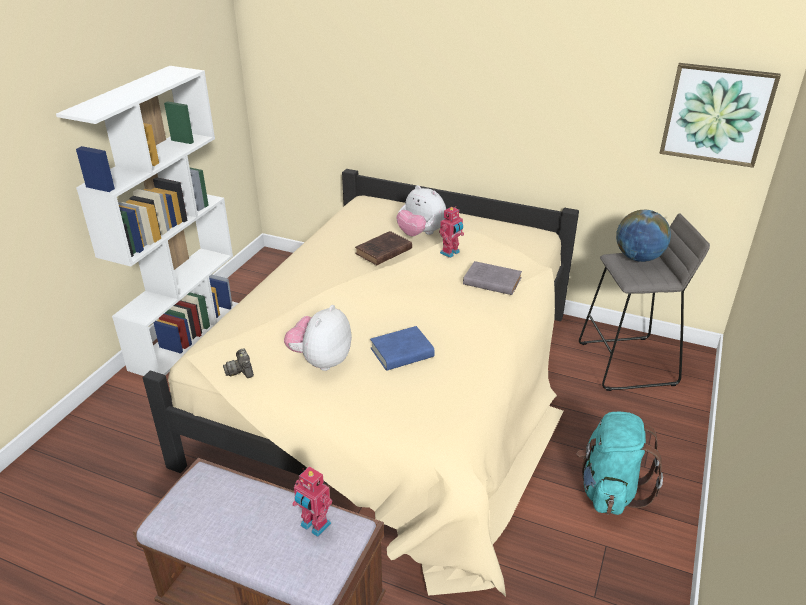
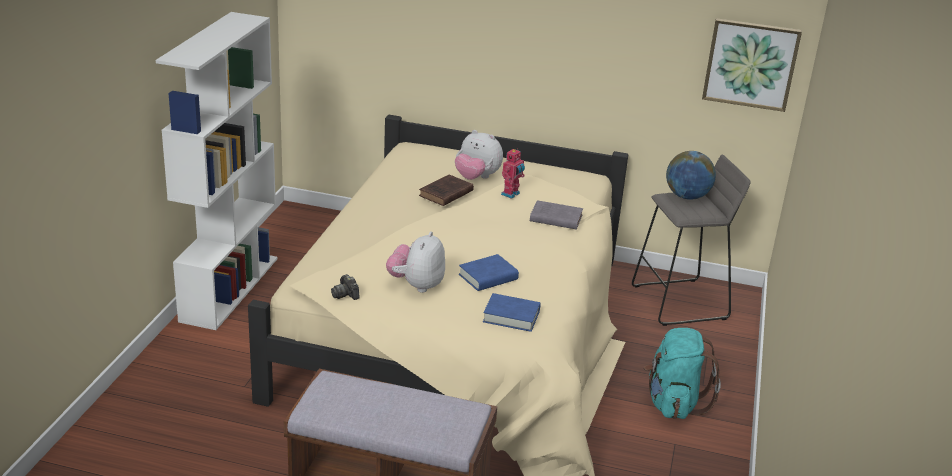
camera: 10 degrees left, 5 degrees down
toy robot [293,466,332,537] -> none
none -> blue book [483,293,541,332]

